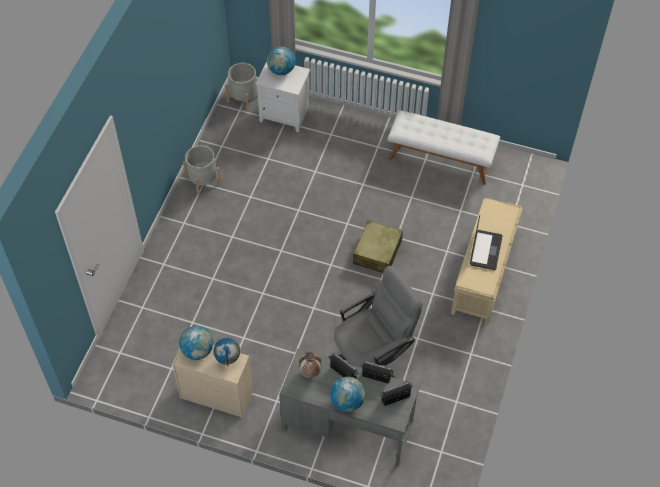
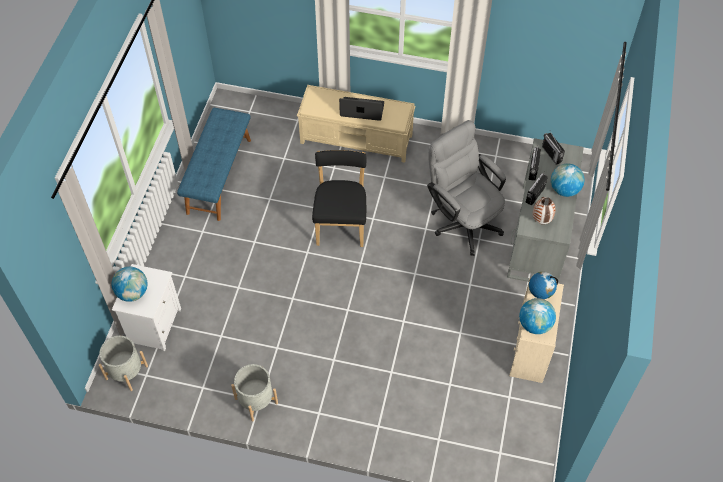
camera: 95 degrees left, 0 degrees up
beige suitcase [353,220,403,273] -> black chair [312,150,367,247]
white bench [388,110,500,185] -> blue bench [177,108,251,221]

